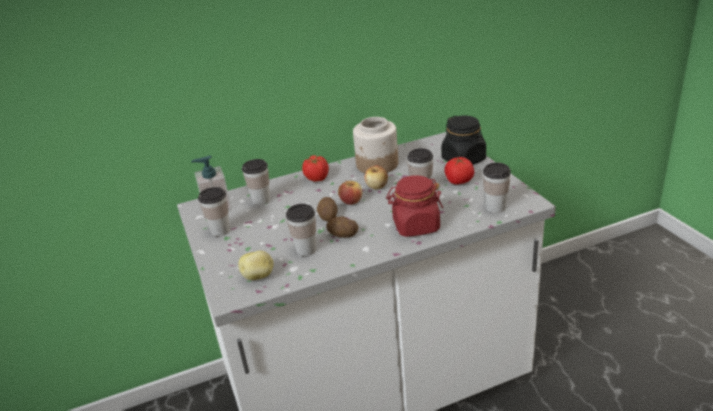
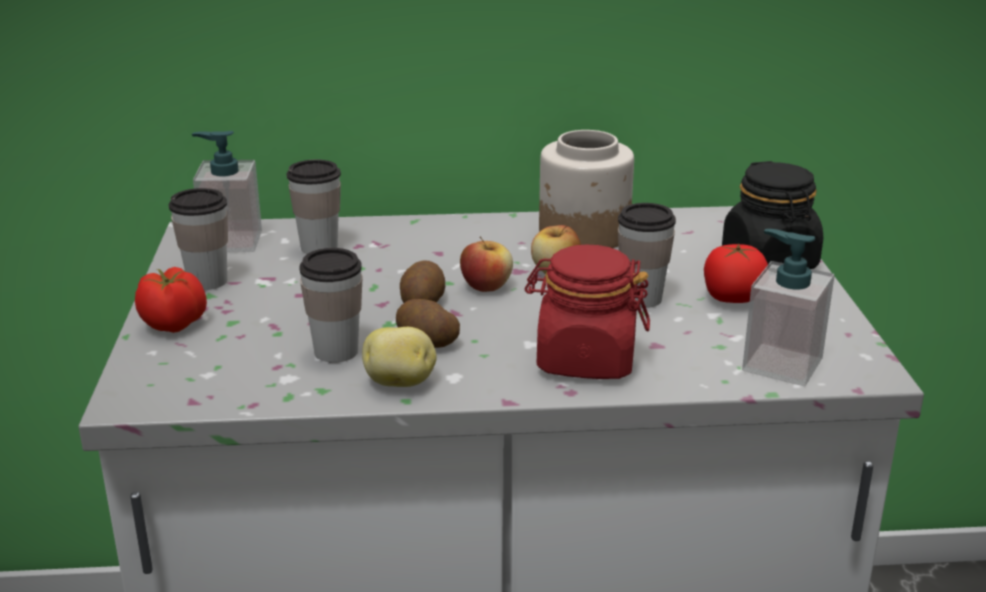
camera: 15 degrees right, 5 degrees down
potato [238,251,274,280] -> potato moved to [362,327,437,387]
tomato [302,155,329,182] -> tomato moved to [135,267,207,333]
cup [483,162,511,213] -> soap dispenser [742,229,834,386]

